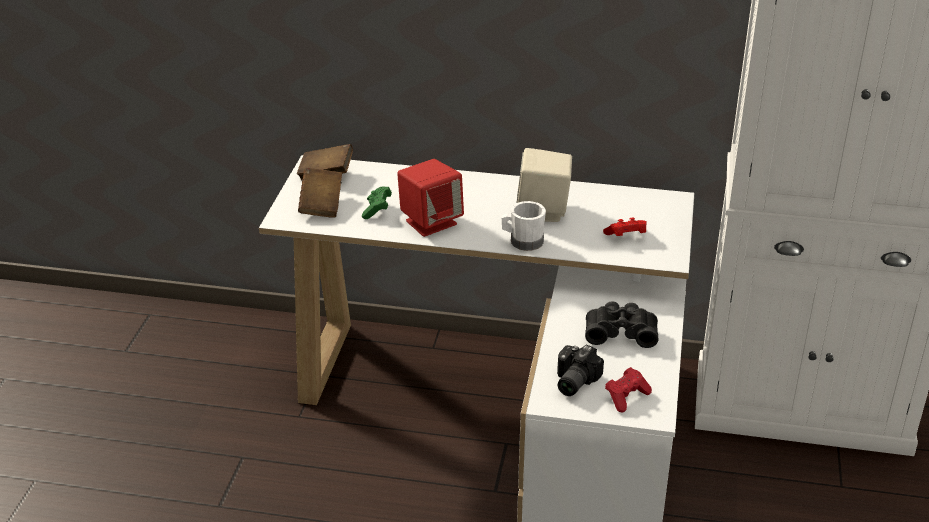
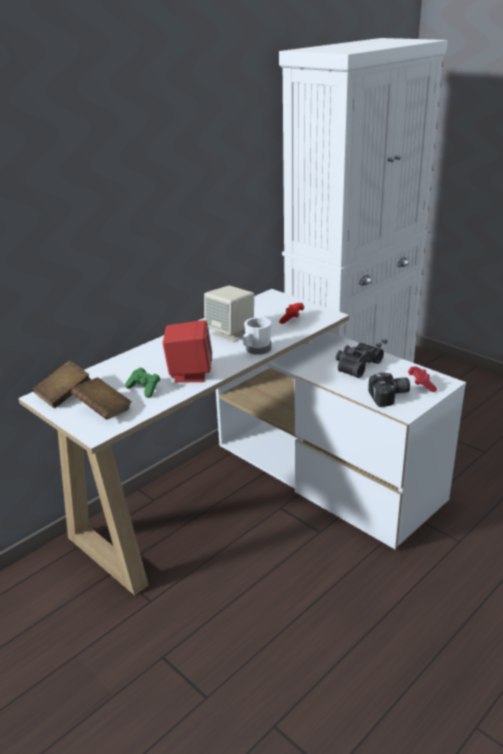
camera: 55 degrees left, 5 degrees down
camera [557,345,604,396] -> camera turned 75 degrees counterclockwise [368,373,410,407]

